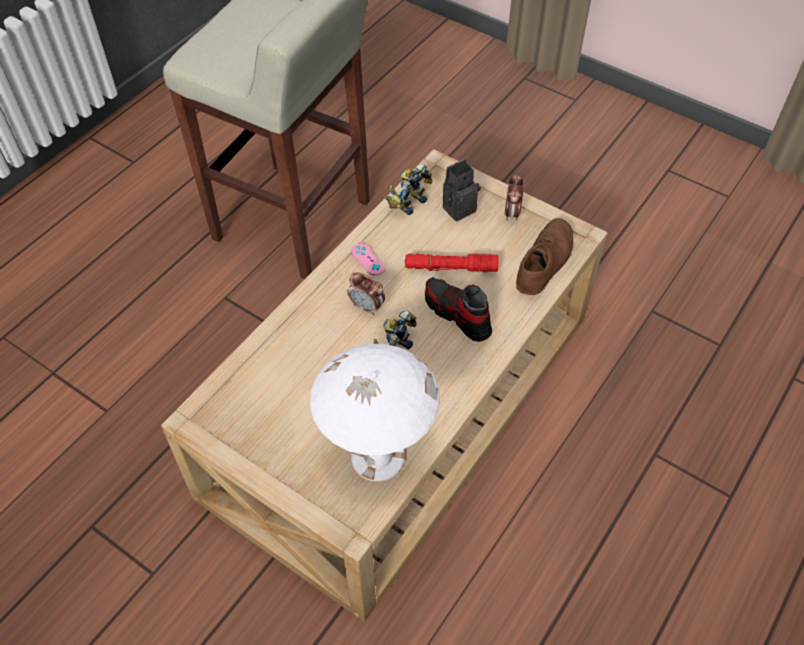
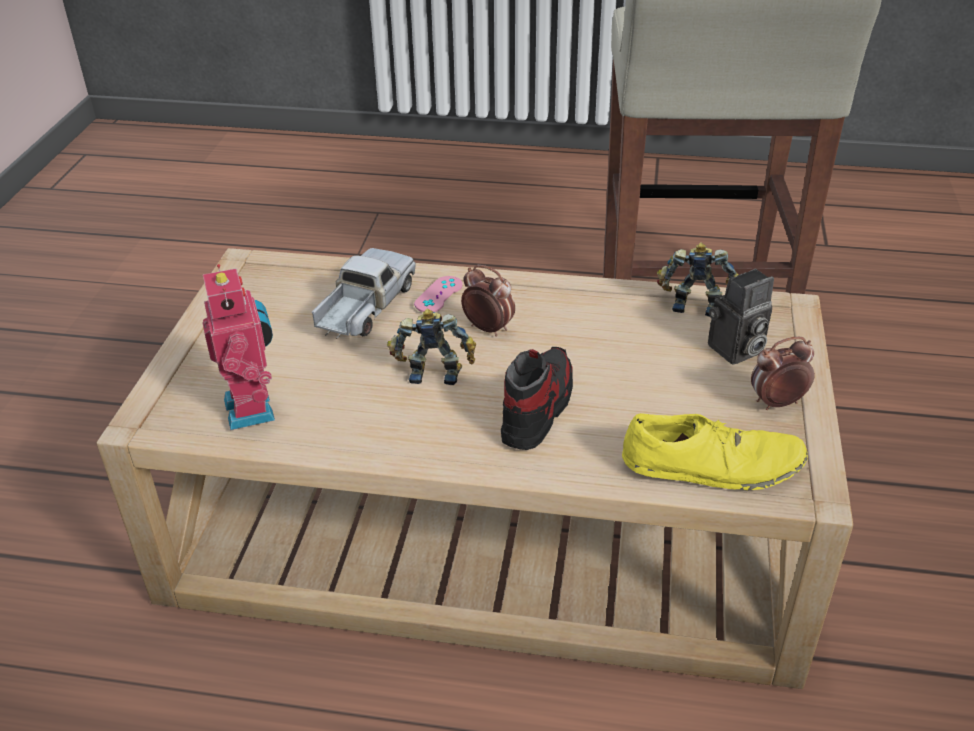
camera: 65 degrees right, 15 degrees down
white table lamp [310,344,440,481] -> toy robot [203,264,275,430]
alarm clock [347,272,385,315] -> alarm clock turned 120 degrees clockwise [461,265,515,337]
pink game controller [351,243,386,275] -> pink game controller moved to [415,276,463,312]
red flashlight [405,253,498,272] -> none
camera [443,159,481,221] -> camera turned 120 degrees clockwise [708,269,774,365]
brown shoe [516,218,573,295] -> yellow shoe [622,413,808,490]
none -> toy truck [312,248,416,339]

